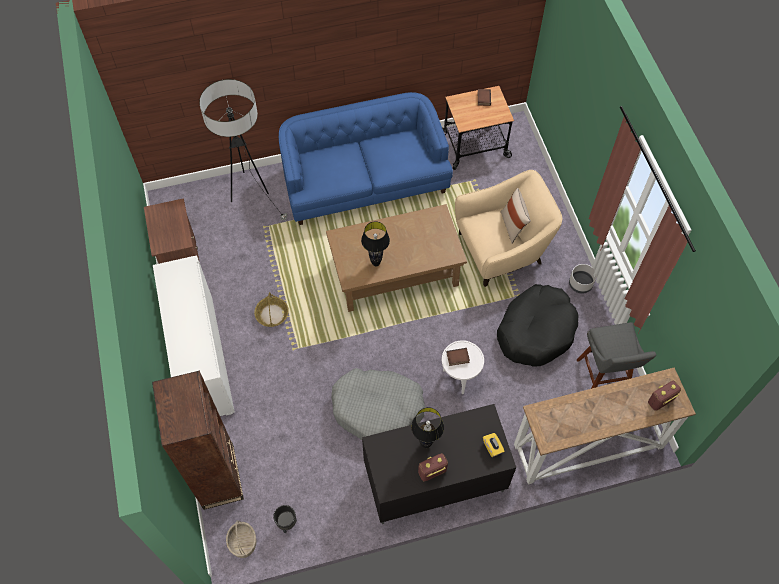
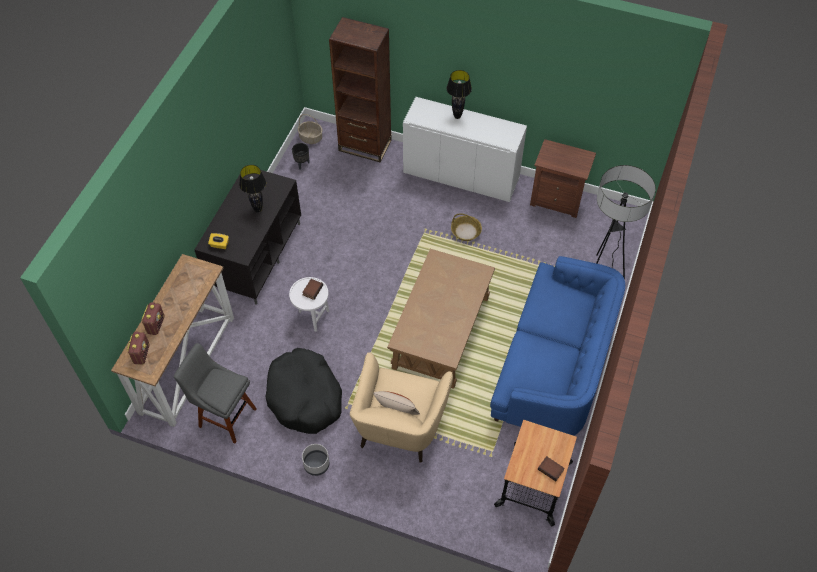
camera: 125 degrees right, 5 degrees down
grey dog bed [331,368,426,440] -> none
black table lamp [361,221,390,267] -> black table lamp moved to [447,70,472,119]
radio [418,453,448,482] -> radio moved to [142,302,164,335]

